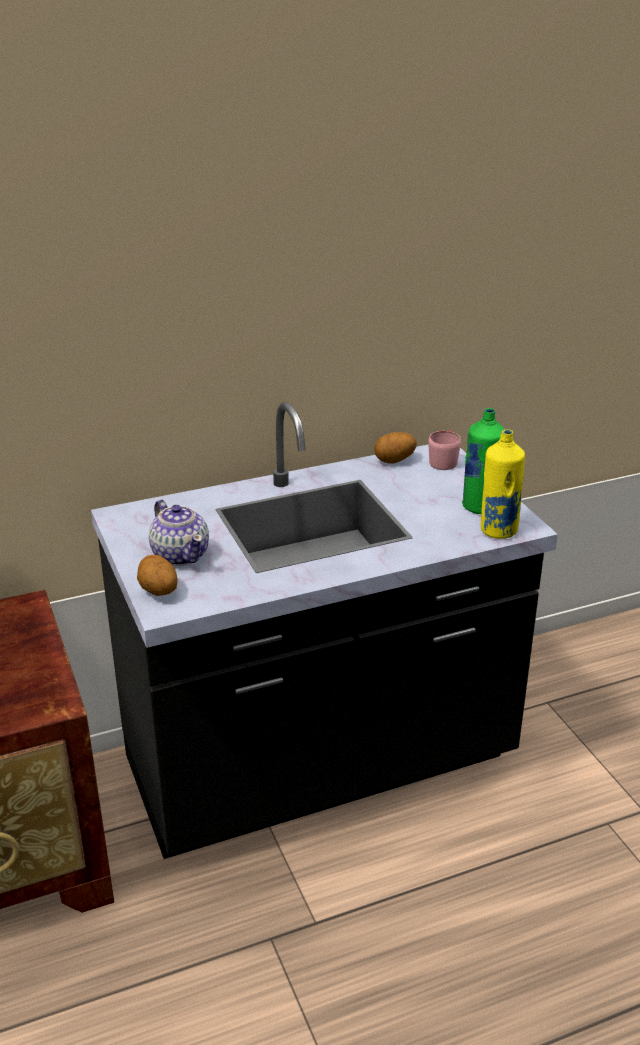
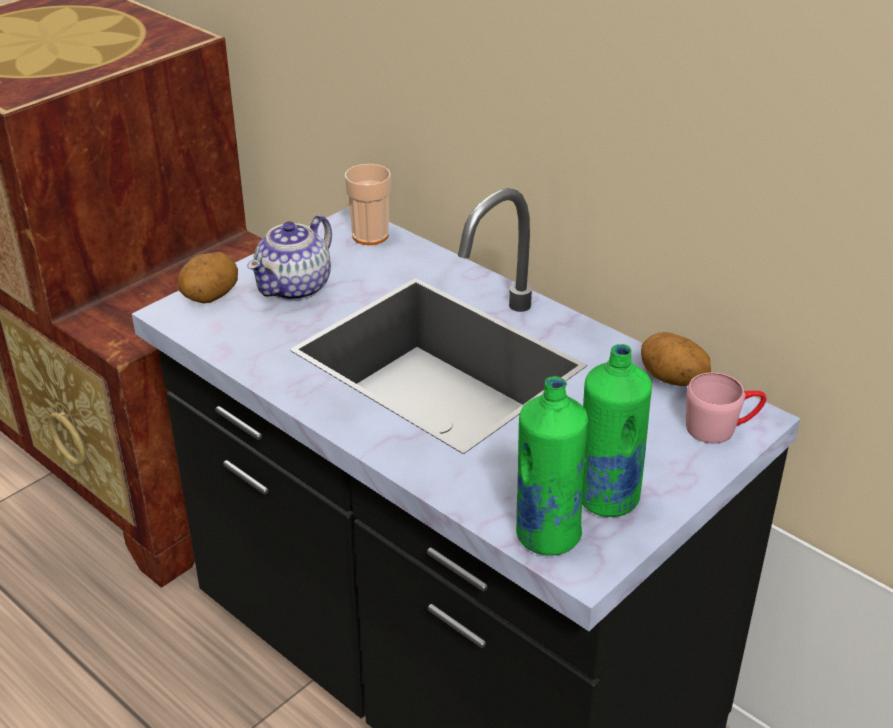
camera: 65 degrees right, 5 degrees up
yellow bottle [481,429,525,539] -> green bottle [516,376,588,556]
none -> cup [344,164,391,245]

